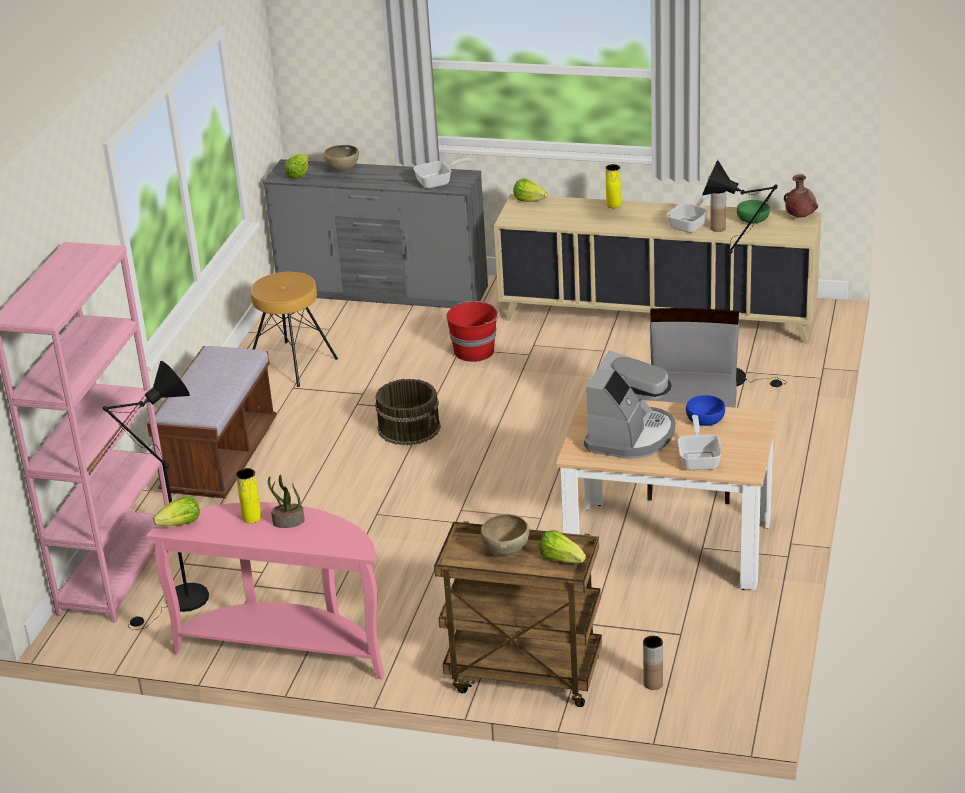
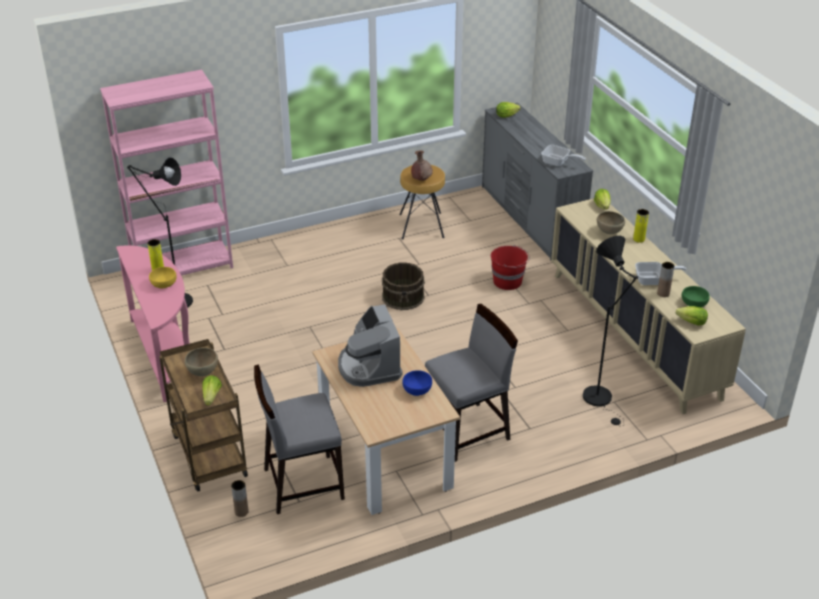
camera: 50 degrees right, 5 degrees up
brown bench [147,346,277,499] -> none
lettuce [153,496,200,526] -> lettuce moved to [676,306,708,326]
potted plant [268,474,305,528] -> yellow bowl [149,267,177,288]
brown bowl [324,145,359,172] -> brown bowl moved to [597,211,625,234]
coffee machine [584,350,675,459] -> coffee machine turned 90 degrees clockwise [338,305,402,387]
frying pan [678,415,722,470] -> none
brown vase [784,174,818,217] -> brown vase moved to [411,150,433,181]
none -> grey chair [254,364,345,514]

